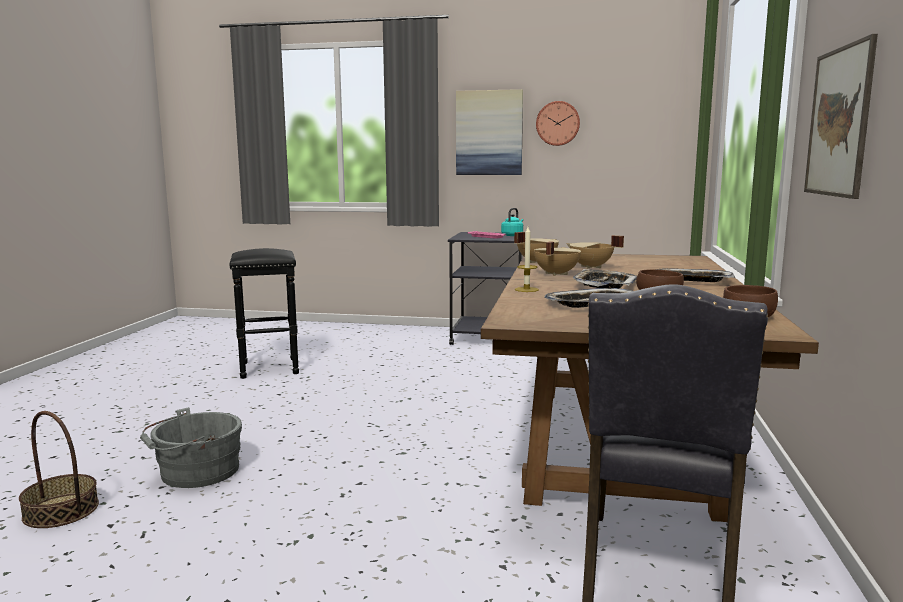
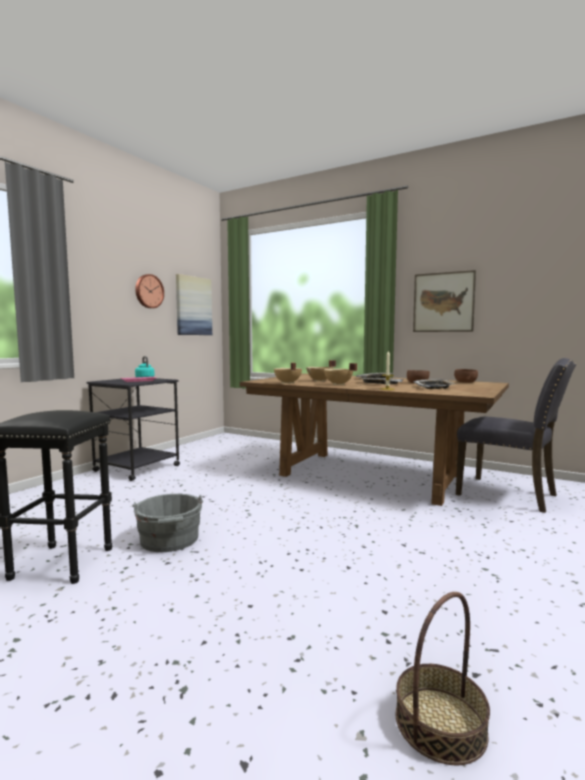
camera: 70 degrees left, 5 degrees down
grey bucket [140,407,242,488] -> grey bucket moved to [132,494,203,552]
picture [456,89,523,175] -> picture moved to [176,274,212,335]

